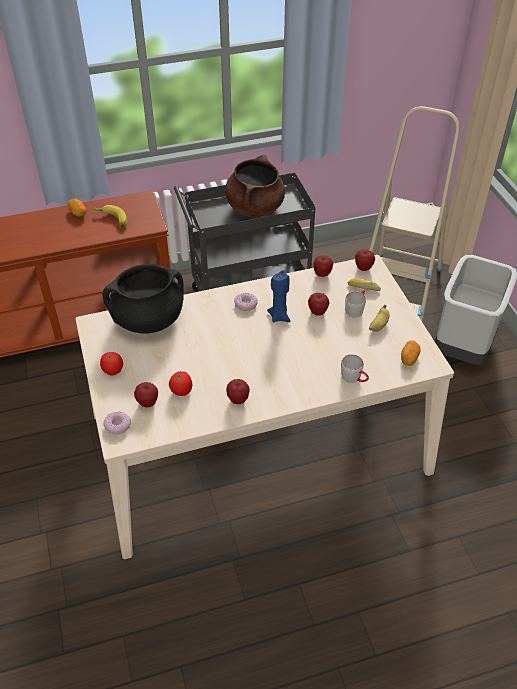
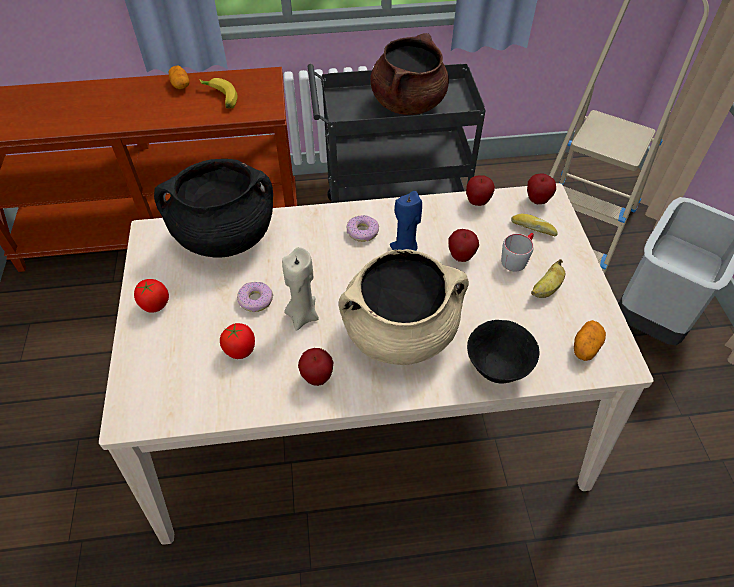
camera: 10 degrees right, 5 degrees up
donut [104,412,131,435] -> donut moved to [237,282,273,312]
apple [134,382,158,407] -> none
grey mug [341,354,369,383] -> black bowl [467,320,540,383]
none -> beige candle [282,247,319,331]
none -> beige cooking pot [339,249,469,365]

